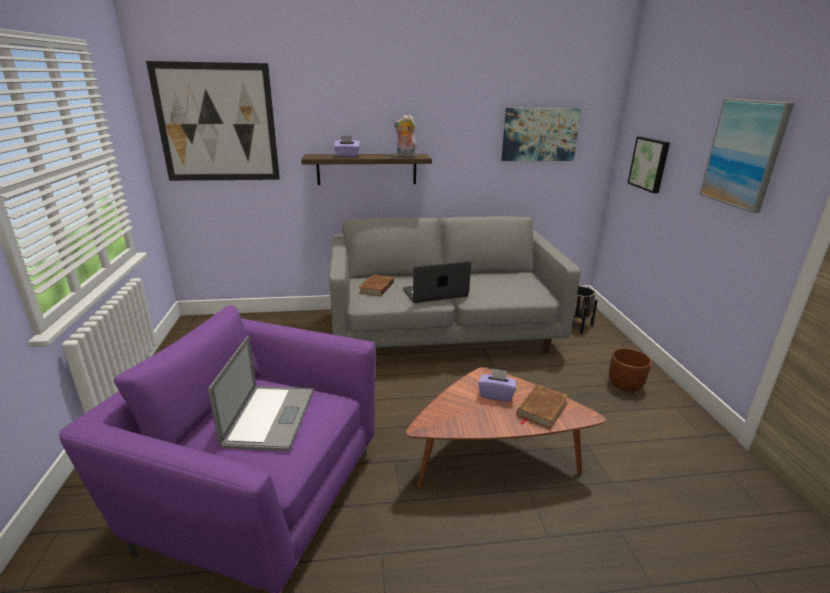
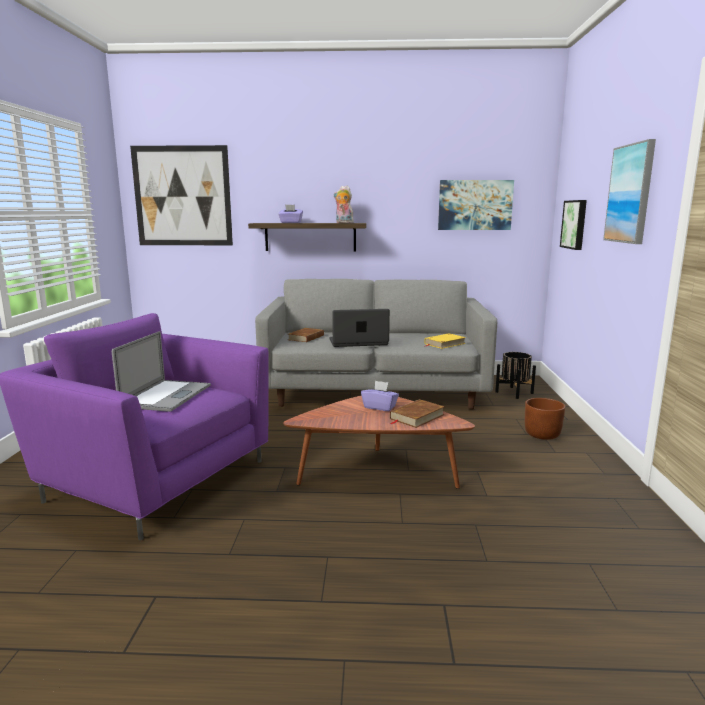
camera: 10 degrees right, 10 degrees down
none -> yellow book [424,333,466,349]

